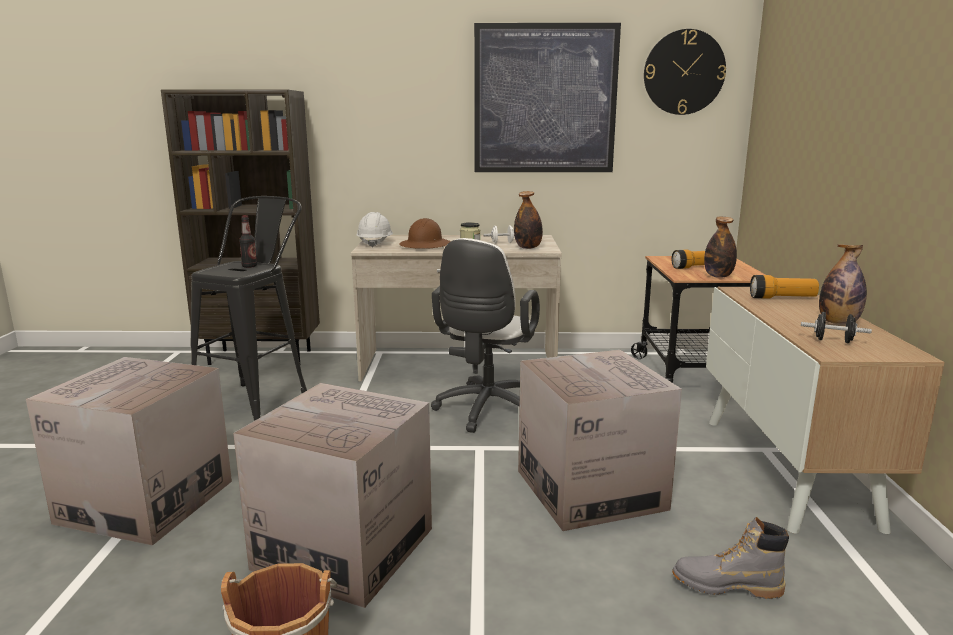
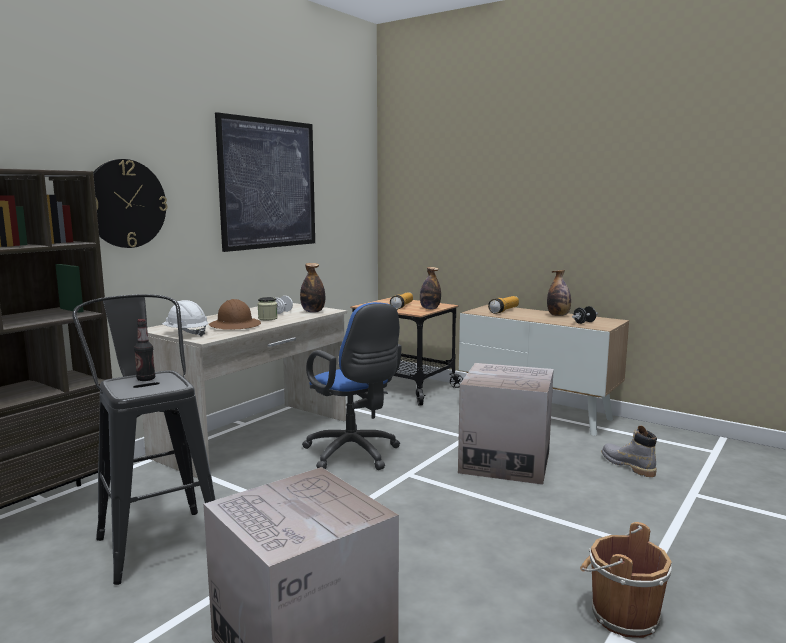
camera: 55 degrees left, 5 degrees down
cardboard box [233,383,432,608] -> none
white office chair [431,238,540,433] -> blue office chair [302,302,402,470]
wall clock [644,29,726,115] -> wall clock moved to [93,159,168,248]
grey boot [672,517,789,599] -> grey boot turned 105 degrees clockwise [602,426,657,477]

